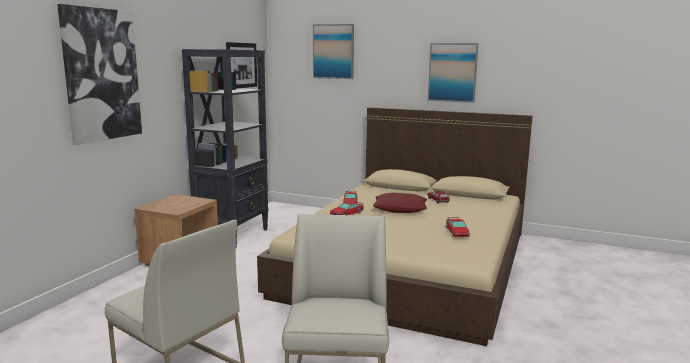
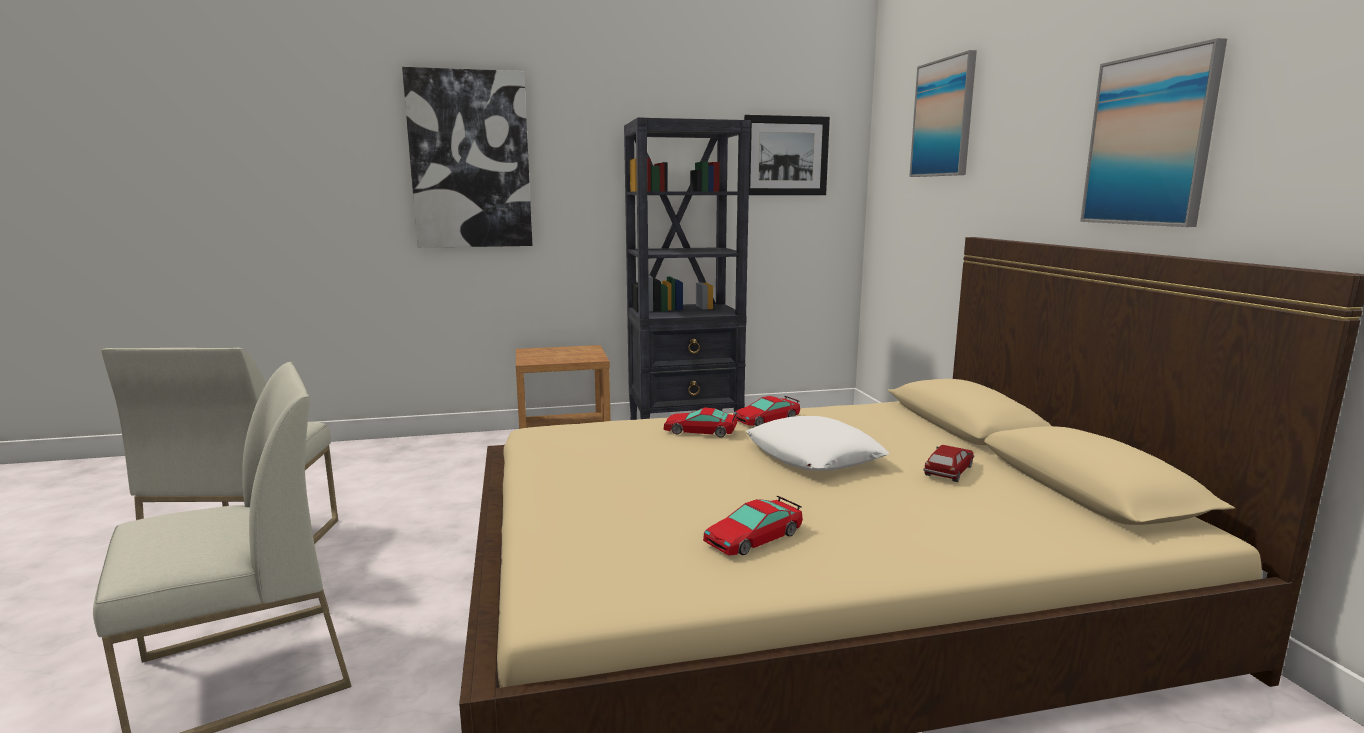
camera: 55 degrees right, 0 degrees up
red pillow [373,193,427,213] -> white pillow [747,416,889,471]

